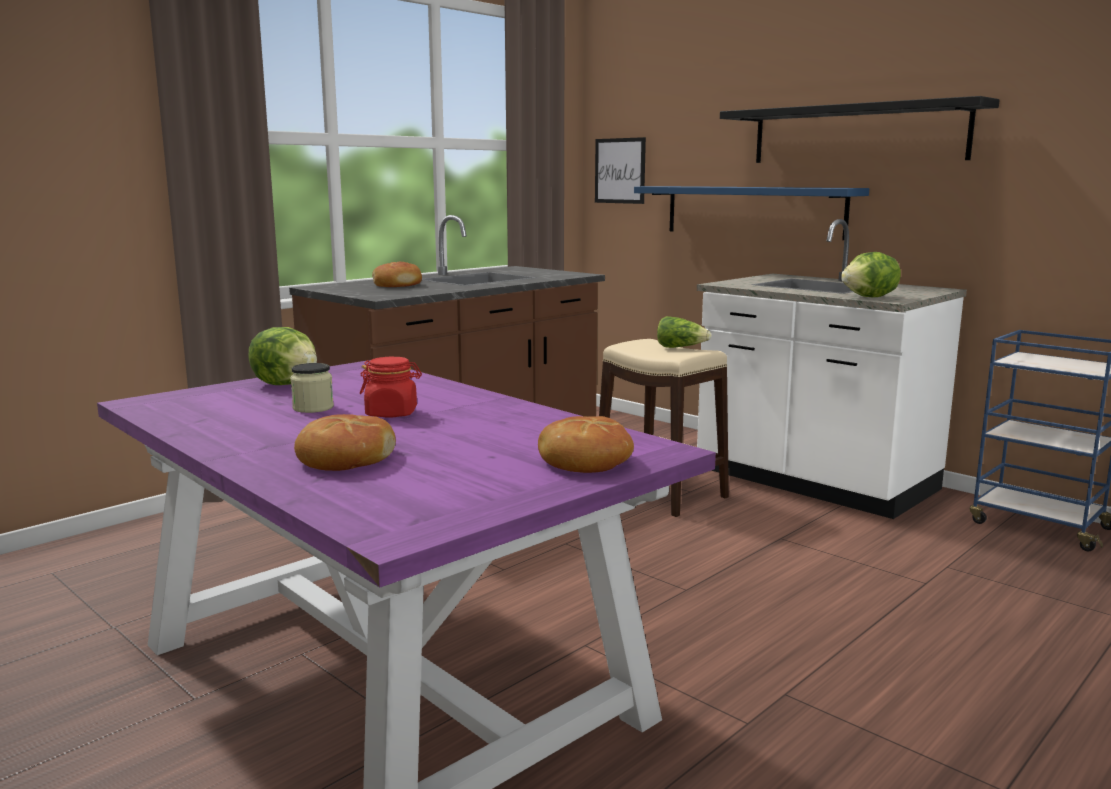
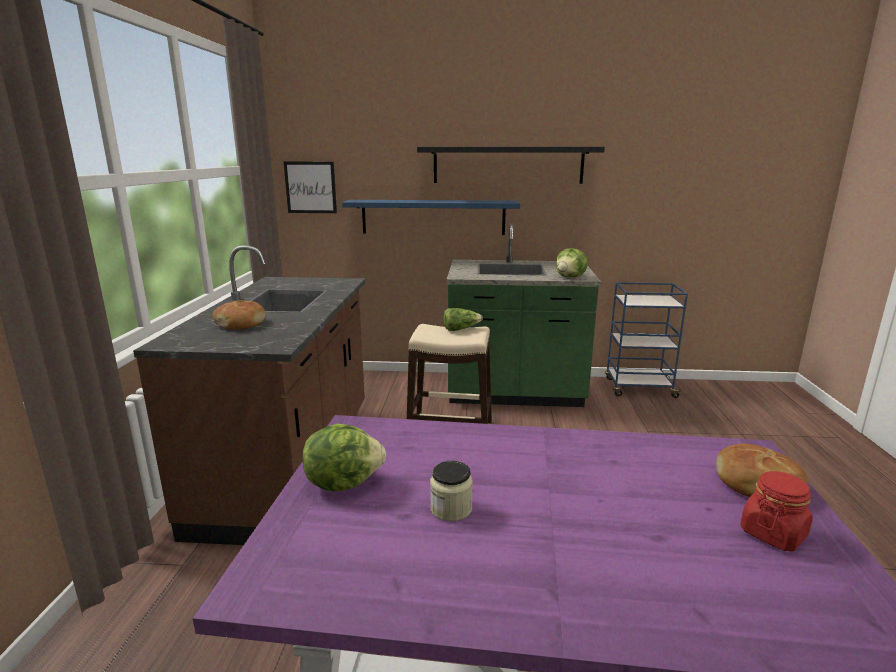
camera: 40 degrees left, 5 degrees up
bread [294,414,396,471] -> none
red jar [360,357,422,418] -> red jar moved to [740,471,813,551]
white counter [697,219,967,519] -> green counter [446,223,602,407]

